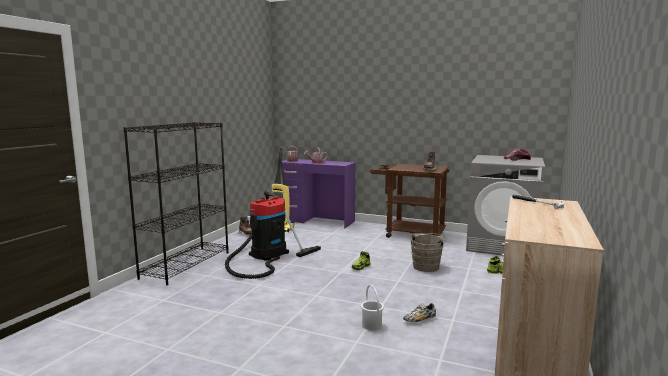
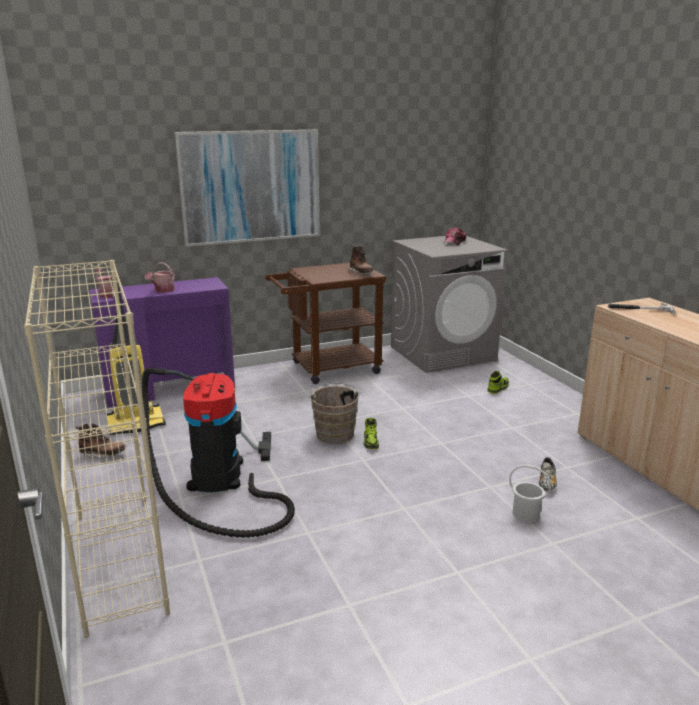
camera: 45 degrees left, 10 degrees up
black bookcase [123,122,228,285] -> beige bookcase [24,260,170,638]
brown bucket [411,233,446,272] -> brown bucket moved to [309,383,361,444]
none -> picture [174,130,320,247]

